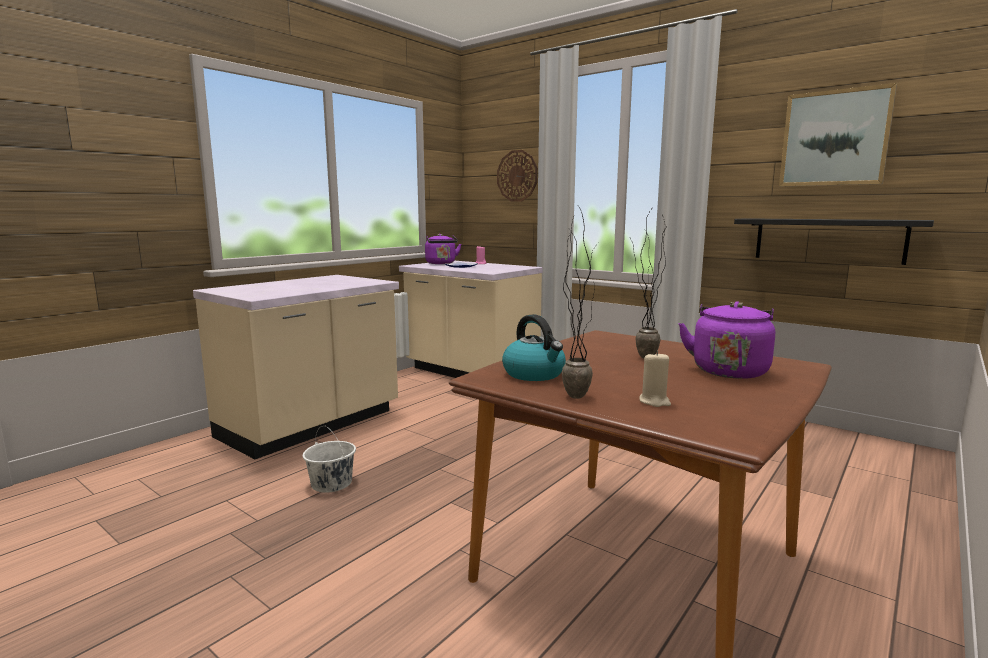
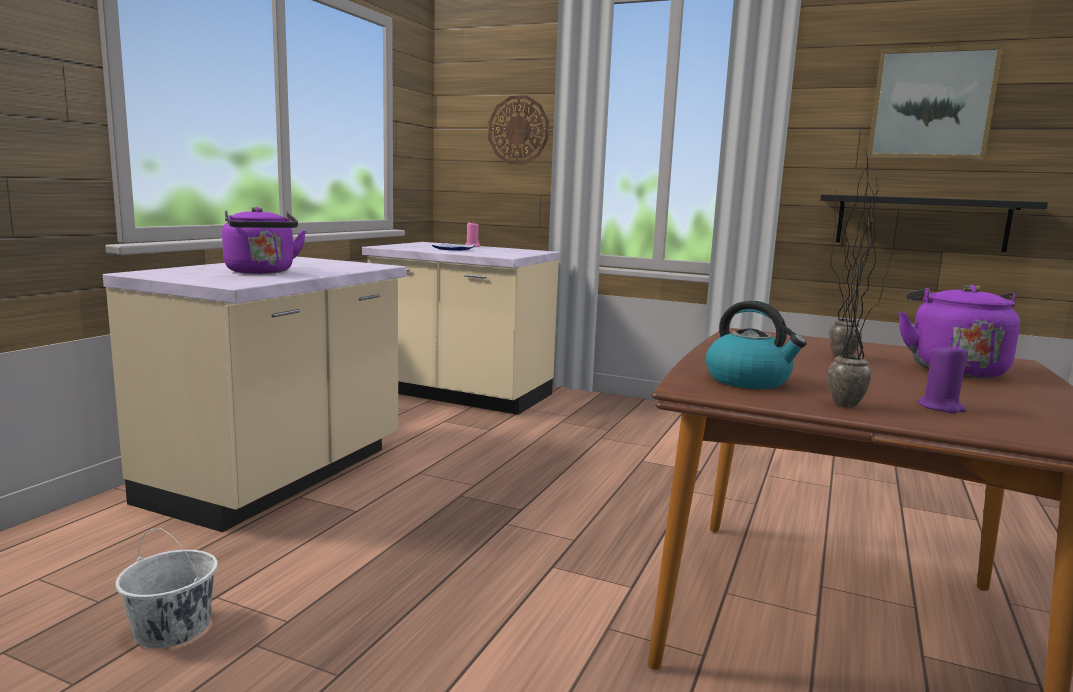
camera: 15 degrees left, 0 degrees up
white bucket [303,426,356,493] -> white bucket moved to [115,528,218,648]
purple kettle [425,234,461,264] -> purple kettle moved to [222,207,306,274]
beige candle [639,351,671,407] -> purple candle [918,343,968,414]

